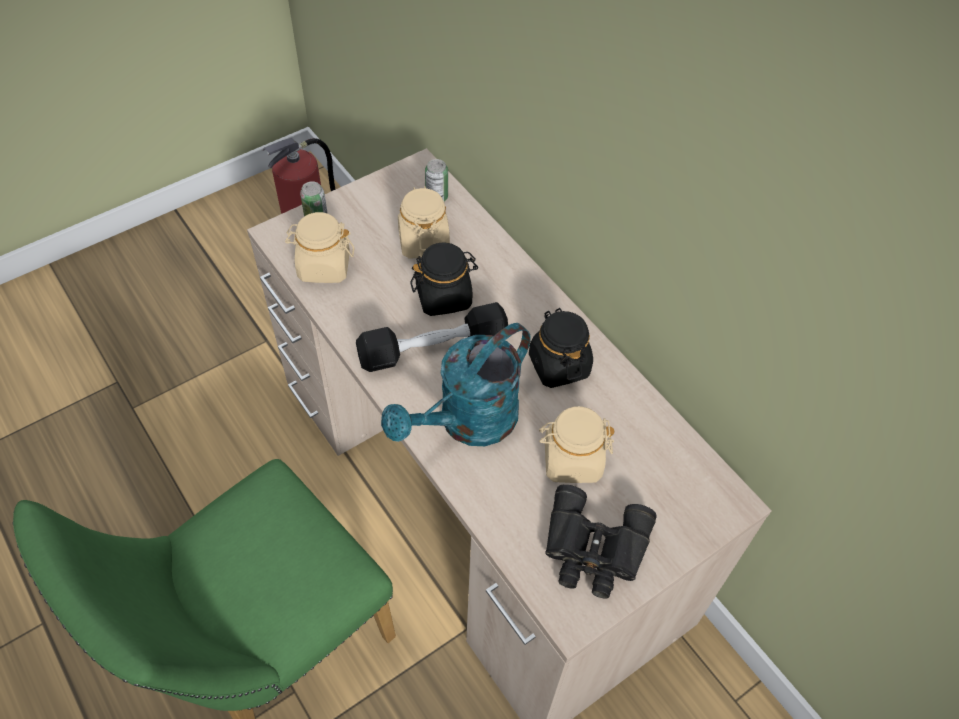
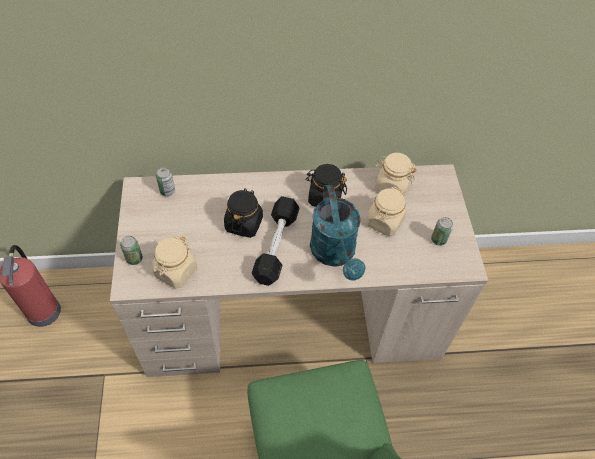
camera: 60 degrees left, 0 degrees up
beige jar [398,186,450,259] -> beige jar moved to [375,153,416,197]
black binoculars [545,485,656,598] -> can [431,217,453,246]

